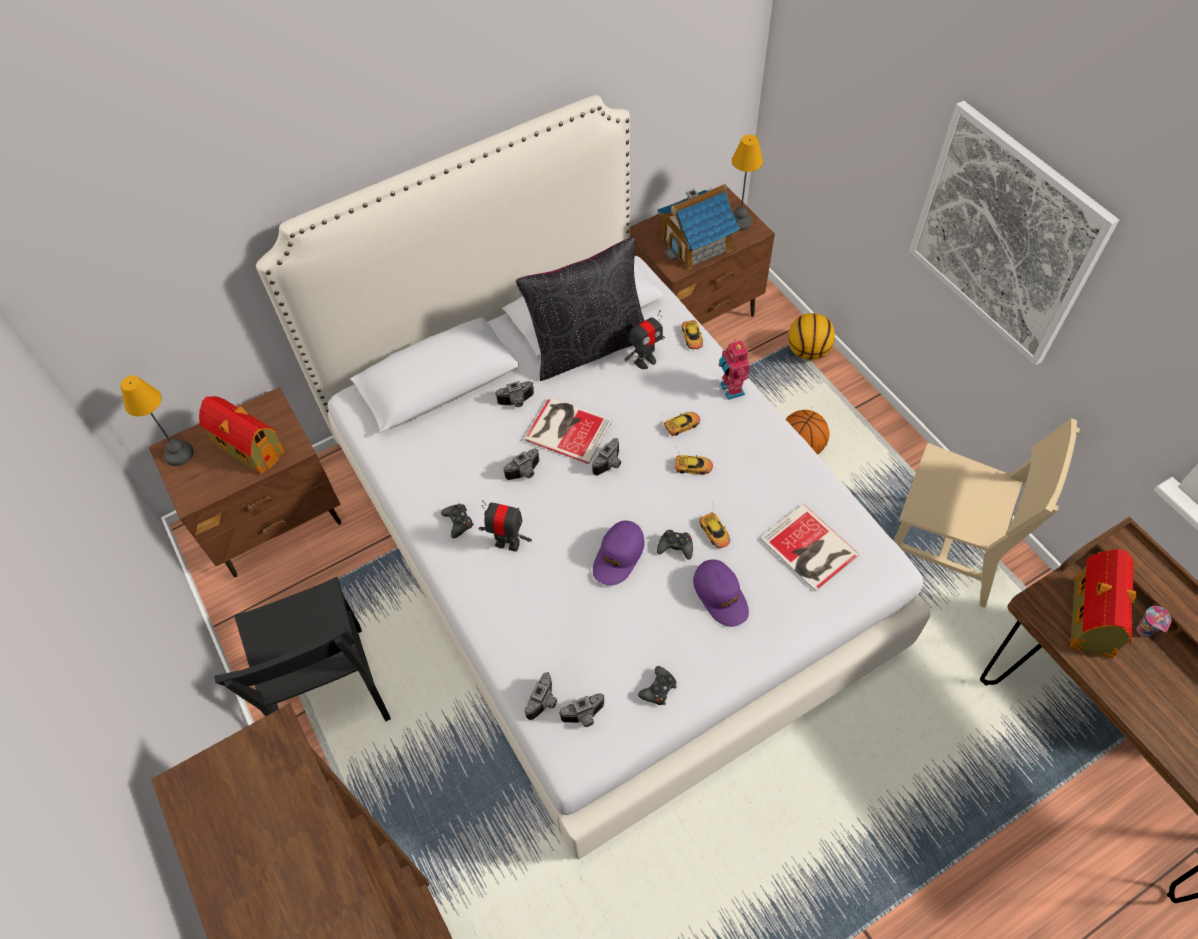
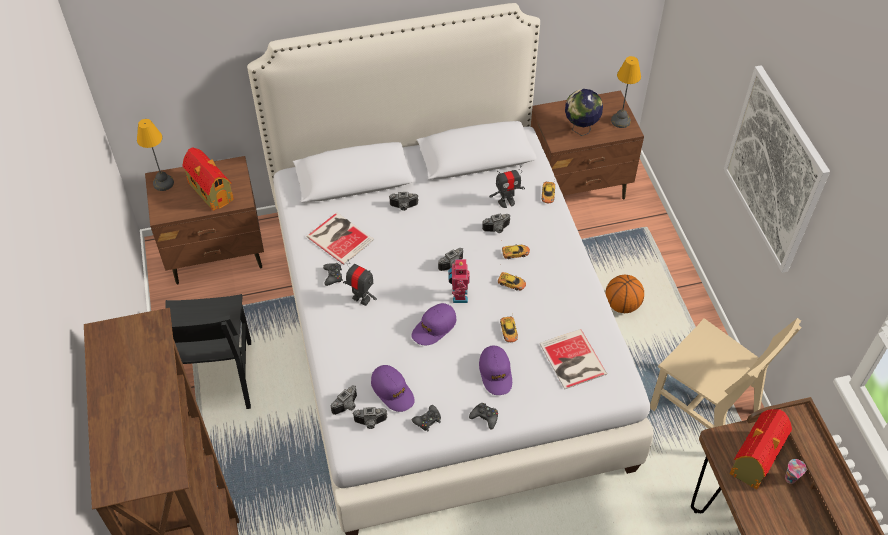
camera: 15 degrees right, 5 degrees down
camera [503,448,539,480] -> camera moved to [482,213,511,233]
black pillow [516,237,644,381] -> none
book [524,397,613,464] -> book moved to [307,213,374,265]
toy house [657,184,740,270] -> globe [565,89,603,136]
black game controller [657,530,693,560] -> black game controller moved to [469,403,498,429]
toy robot [718,339,750,400] -> toy robot moved to [449,257,470,303]
basketball [788,313,835,360] -> none
none -> purple cap [371,365,415,412]

